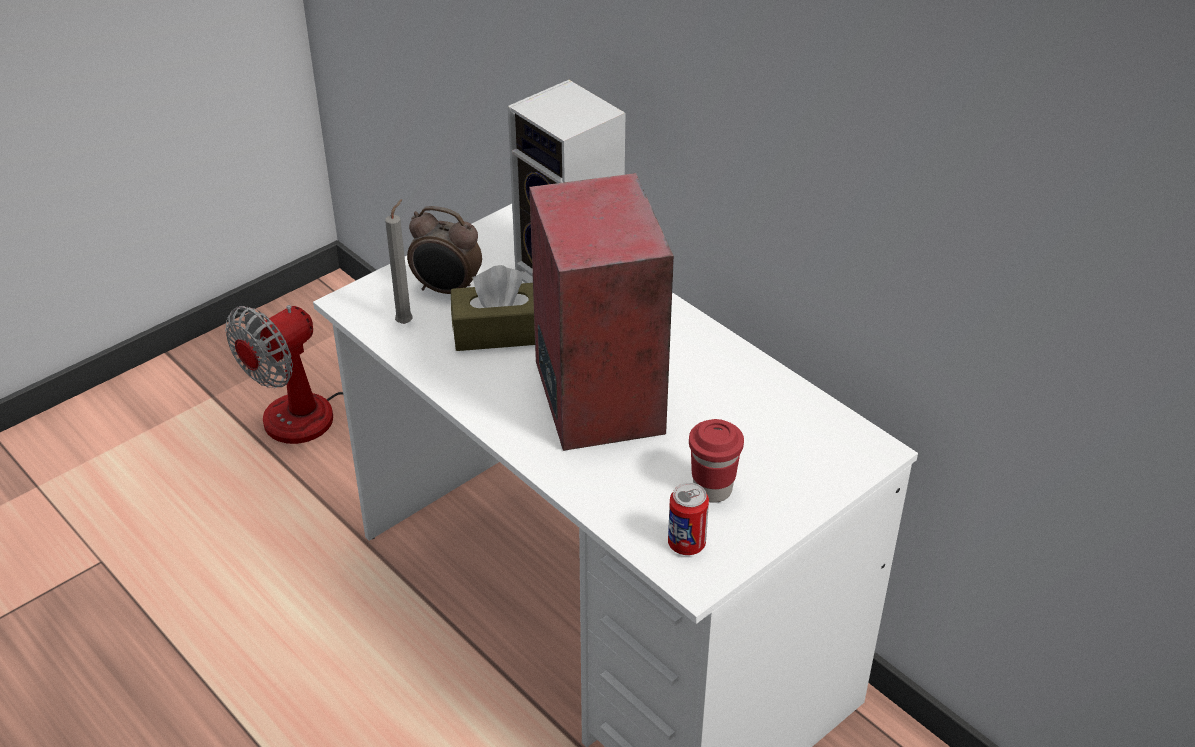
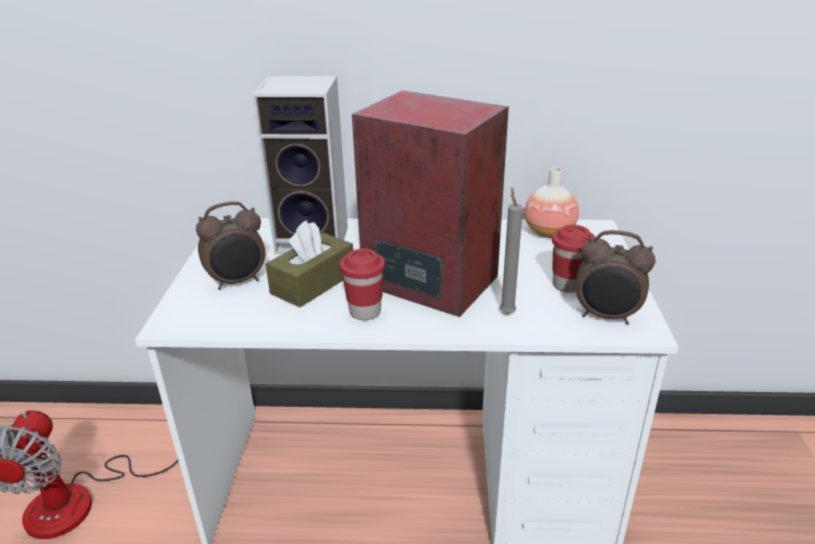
camera: 45 degrees left, 10 degrees down
grey candle [385,199,413,324] -> grey candle moved to [500,188,523,314]
can [668,483,709,555] -> alarm clock [576,230,656,324]
none -> red cup [340,249,385,320]
none -> vase [524,167,579,238]

